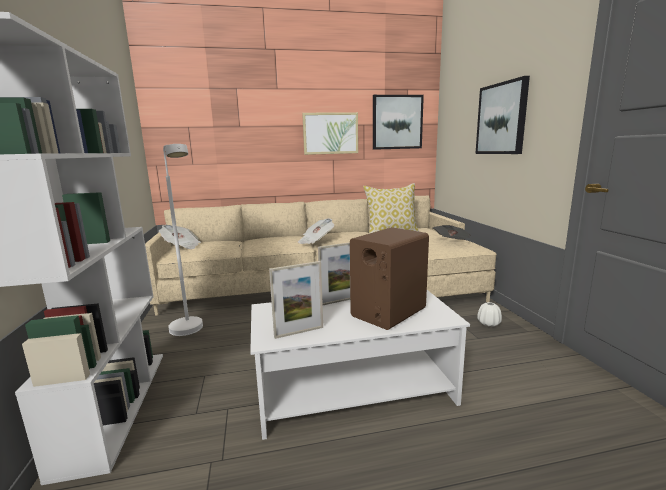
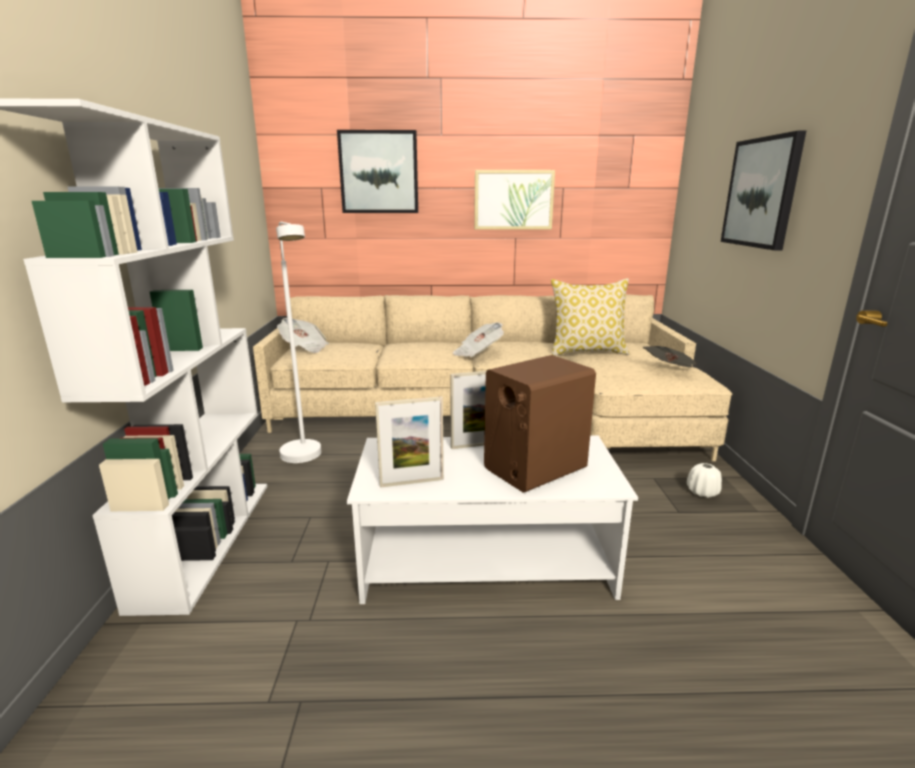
camera: 10 degrees right, 5 degrees up
picture [373,95,424,150] -> picture moved to [337,130,418,213]

